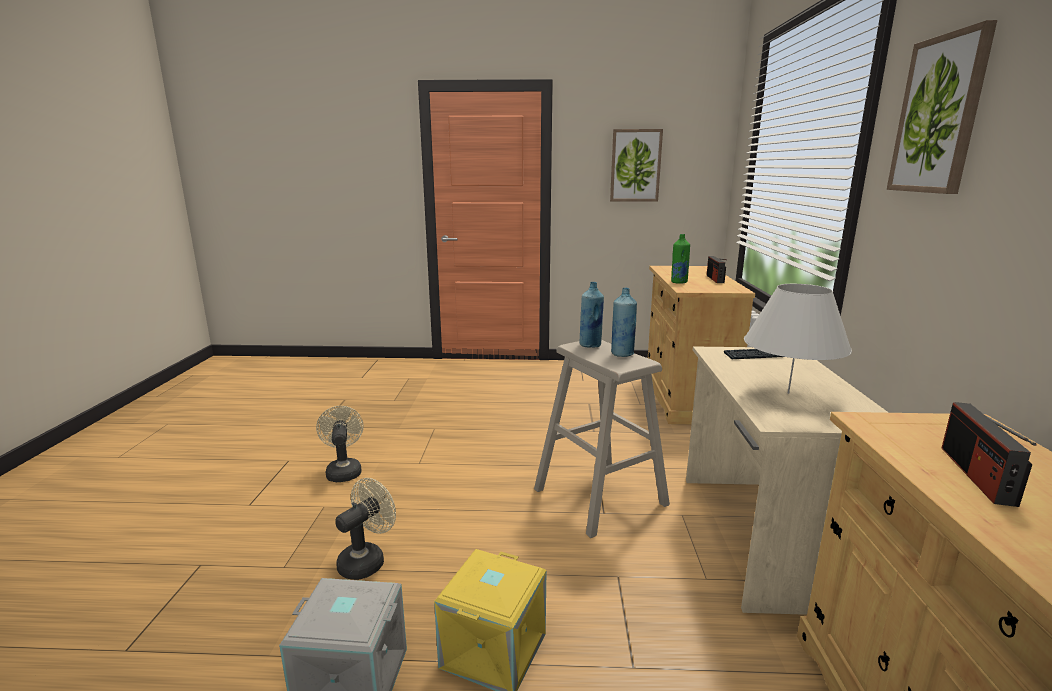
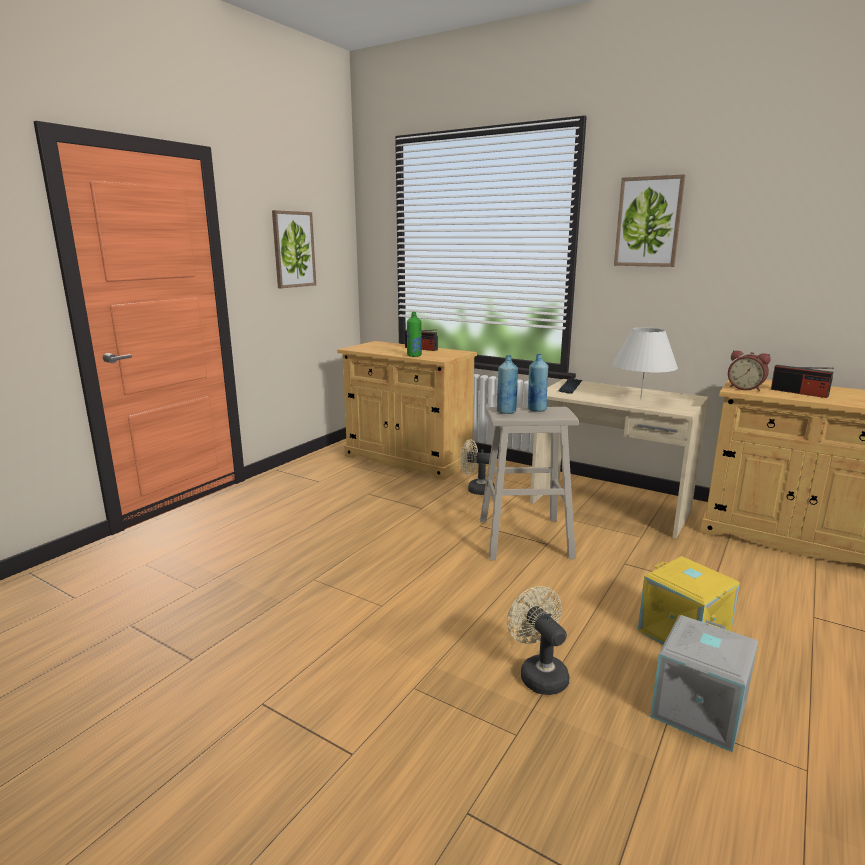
camera: 60 degrees left, 0 degrees up
beige fan [316,406,364,482] -> beige fan moved to [460,439,495,495]
none -> alarm clock [728,350,771,391]

